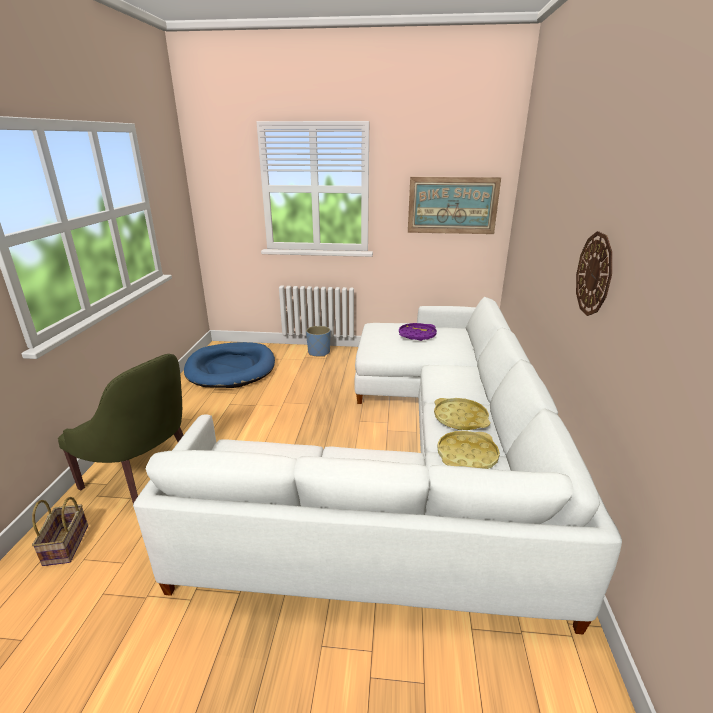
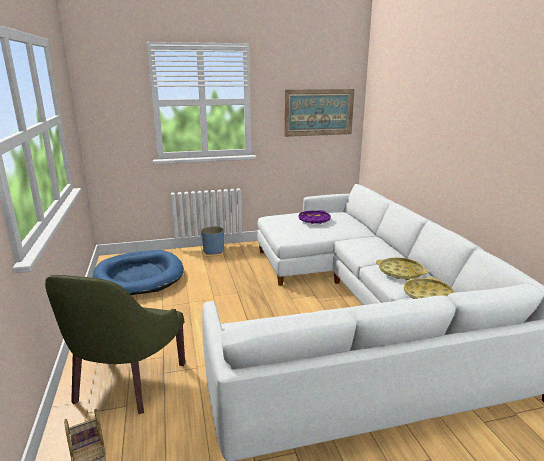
camera: 20 degrees left, 5 degrees down
green armchair [58,354,183,504] -> green armchair turned 90 degrees clockwise [45,275,185,414]
wall clock [576,231,612,316] -> none

